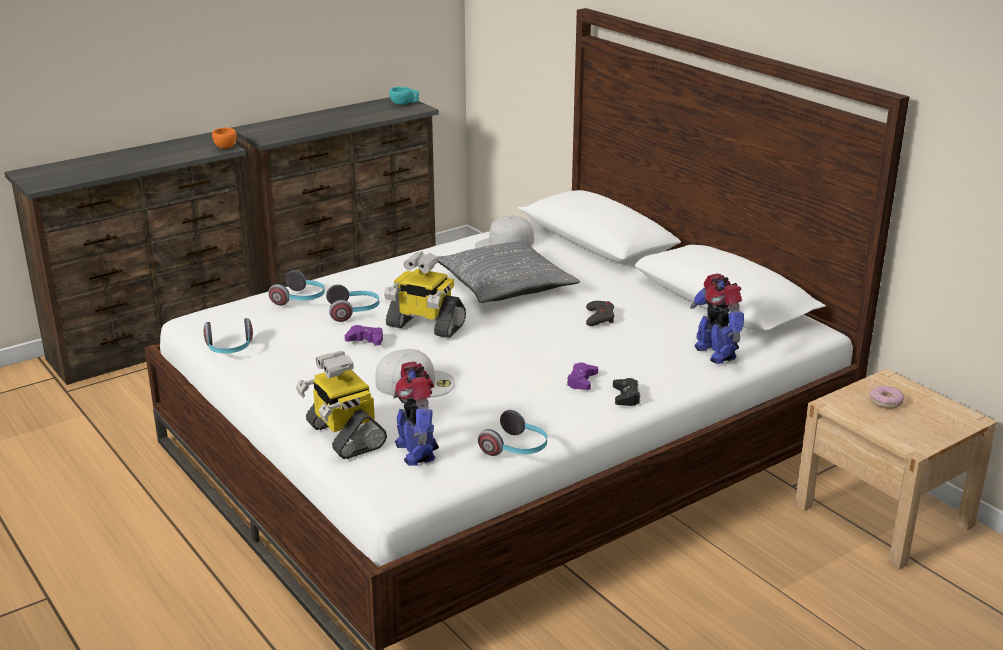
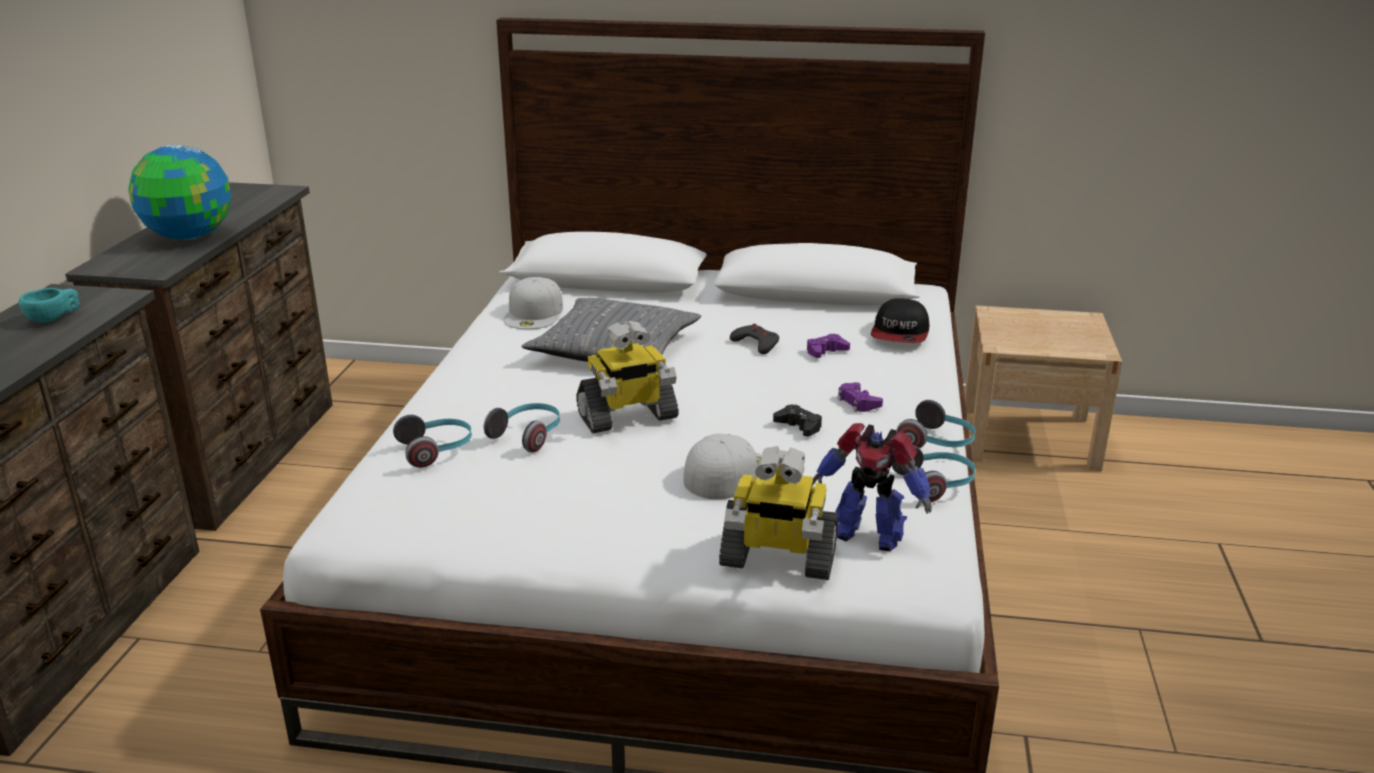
camera: 45 degrees left, 0 degrees up
headphones [204,318,253,354] -> headphones moved to [896,400,976,449]
orange cup [212,127,237,148] -> none
purple game controller [345,325,383,345] -> purple game controller moved to [807,334,850,358]
turquoise cup [389,87,419,105] -> turquoise cup moved to [18,288,80,323]
black game controller [613,378,640,406] -> black game controller moved to [773,405,822,437]
toy robot [690,274,744,364] -> cap [871,298,929,343]
donut [870,386,904,409] -> none
none -> globe [128,144,231,240]

